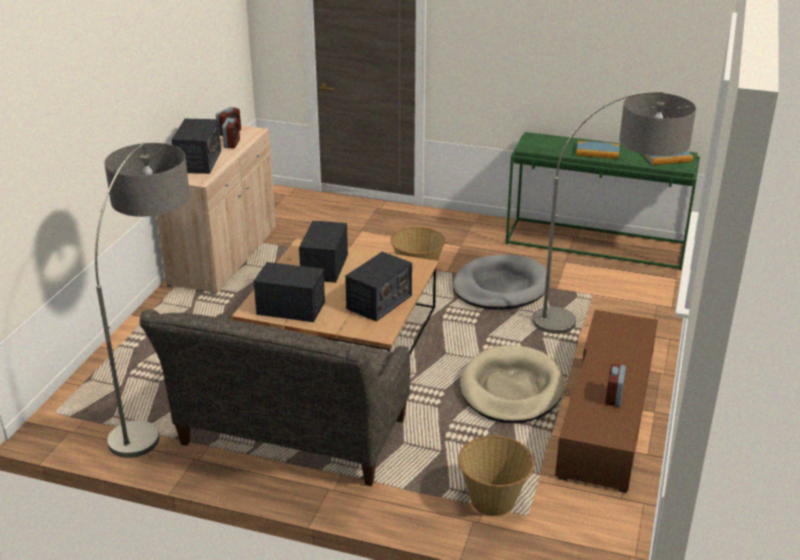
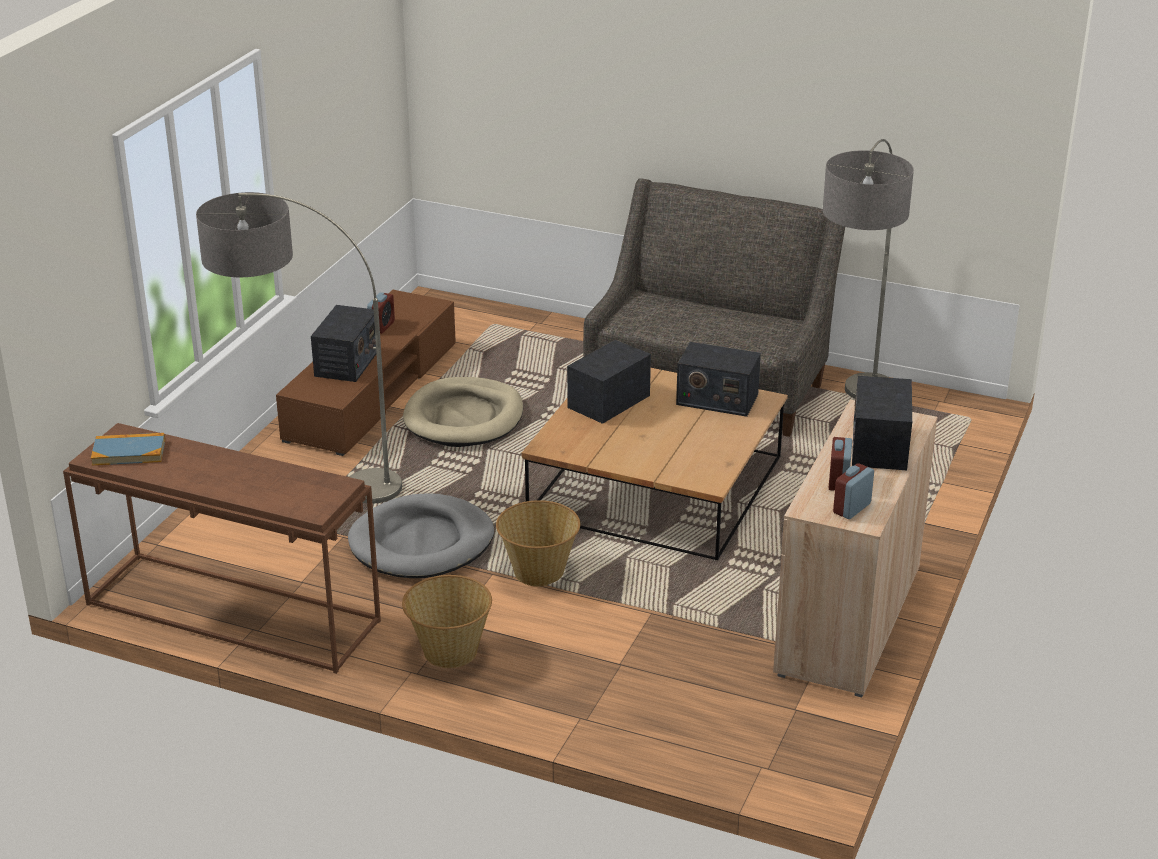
camera: 175 degrees left, 0 degrees up
radio [299,220,348,283] -> radio moved to [311,305,376,382]
basket [458,436,535,516] -> basket moved to [402,575,492,668]
green console table [506,132,700,270] -> brown console table [63,423,381,674]
book [576,141,620,159] -> none

